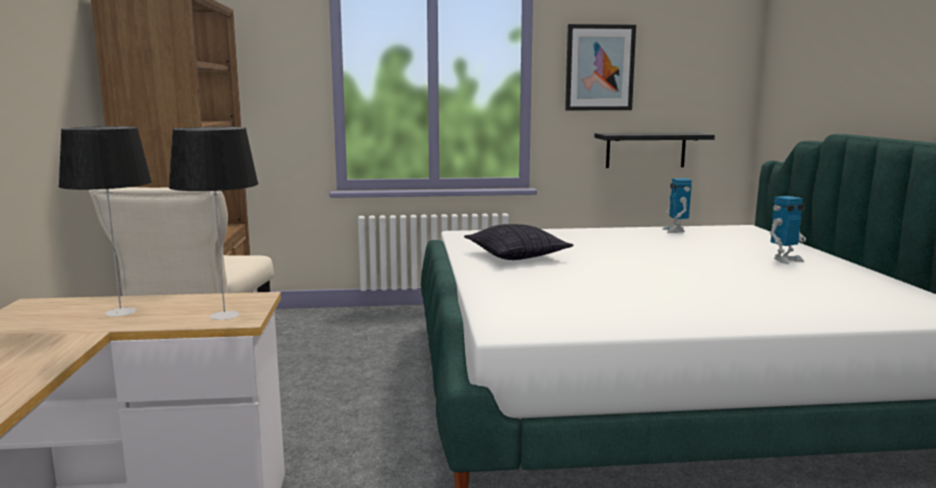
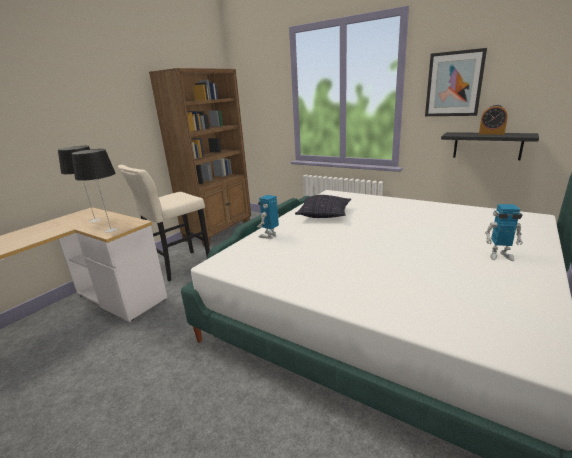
camera: 40 degrees right, 10 degrees up
toy robot [663,178,692,233] -> toy robot moved to [257,195,279,239]
none -> alarm clock [479,104,508,135]

